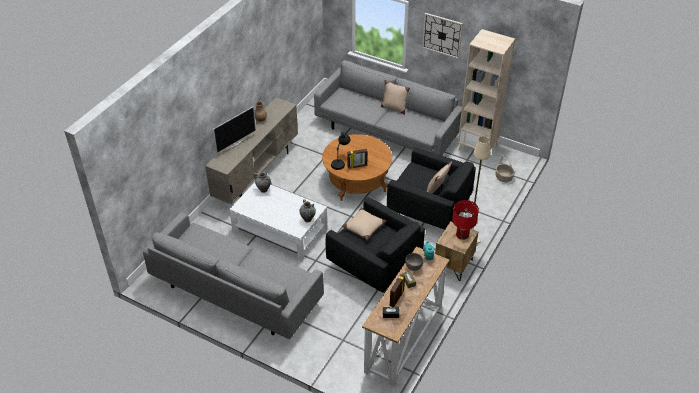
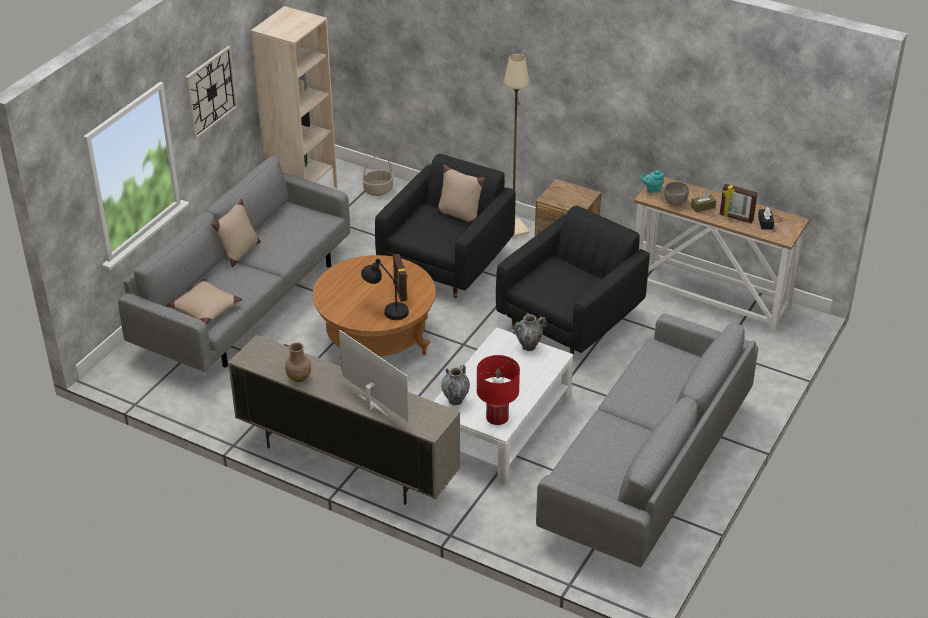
camera: 90 degrees left, 5 degrees down
beige pillow [342,207,386,240] -> beige pillow moved to [166,279,242,325]
red table lamp [452,200,479,240] -> red table lamp moved to [477,355,520,425]

